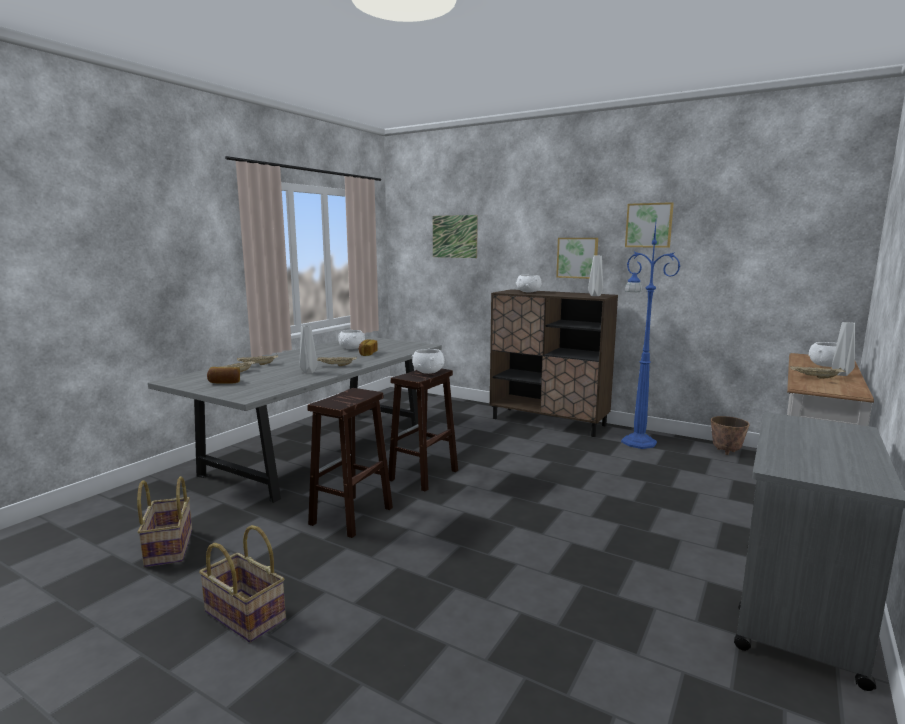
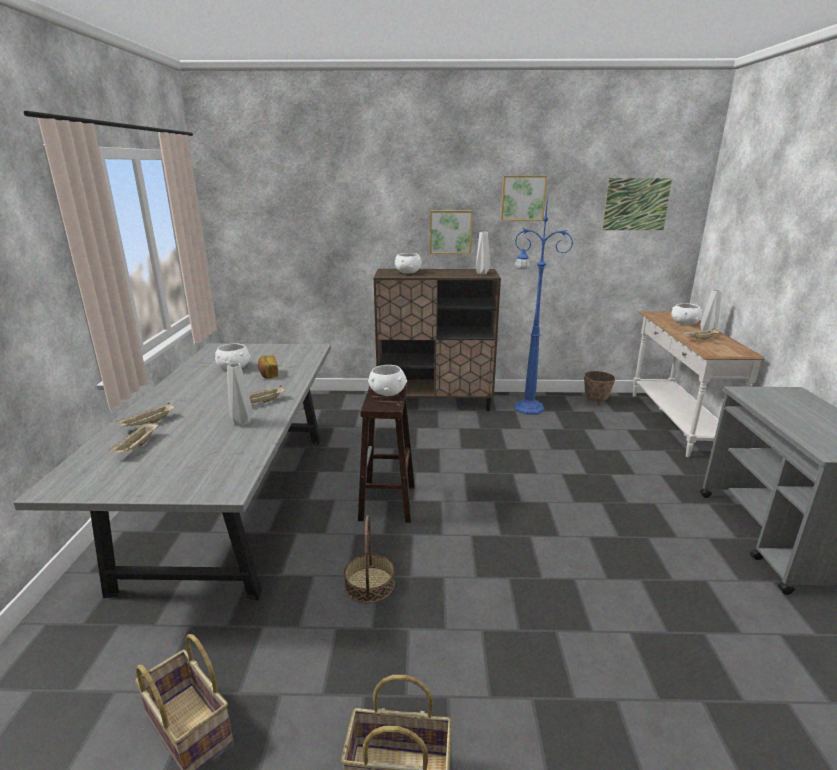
camera: 30 degrees left, 10 degrees up
bread [207,367,240,384] -> none
brown stool [307,388,393,538] -> basket [344,515,395,603]
picture [433,215,478,258] -> picture moved to [602,178,672,230]

